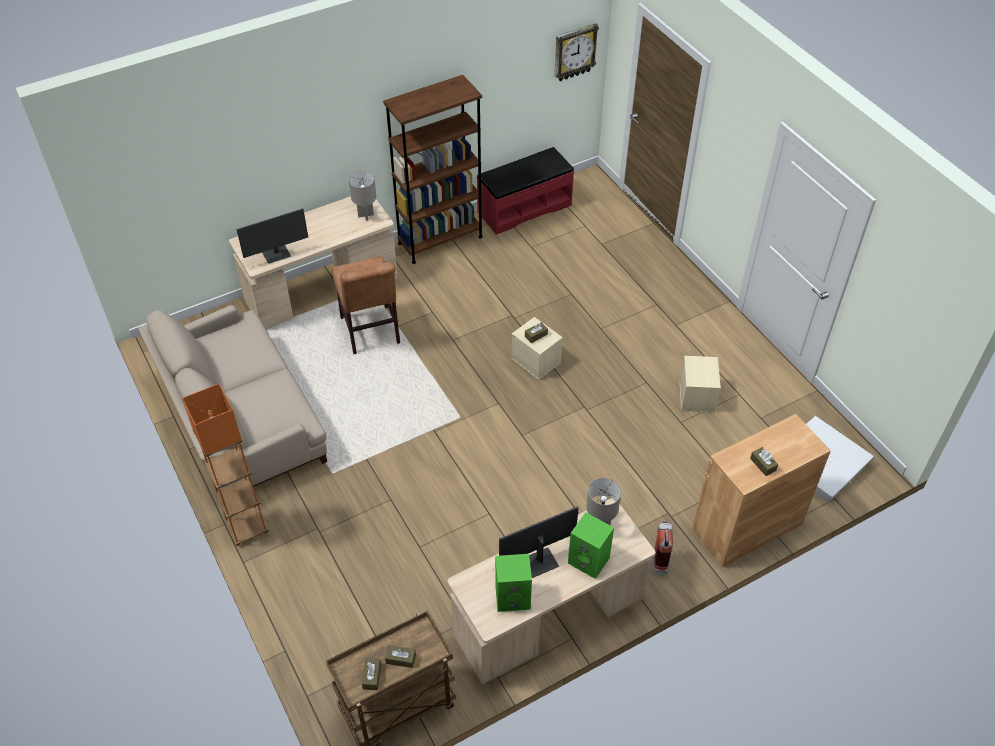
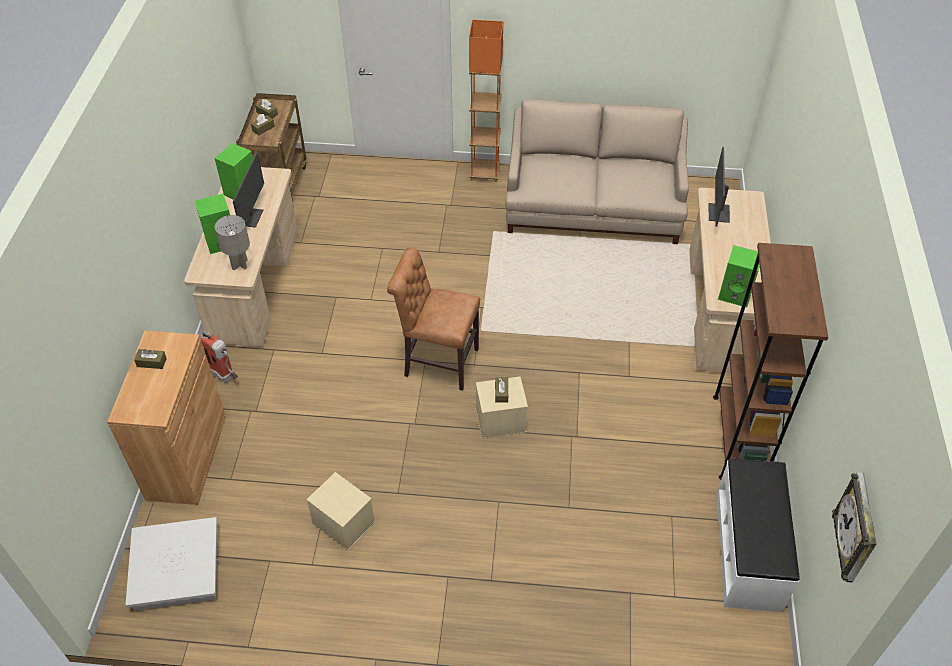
camera: 125 degrees right, 0 degrees up
brown chair [332,256,400,354] -> brown chair moved to [387,247,480,391]
grey table lamp [349,171,376,221] -> green speaker [718,245,760,307]
red bench [477,147,574,235] -> white bench [716,458,800,612]

